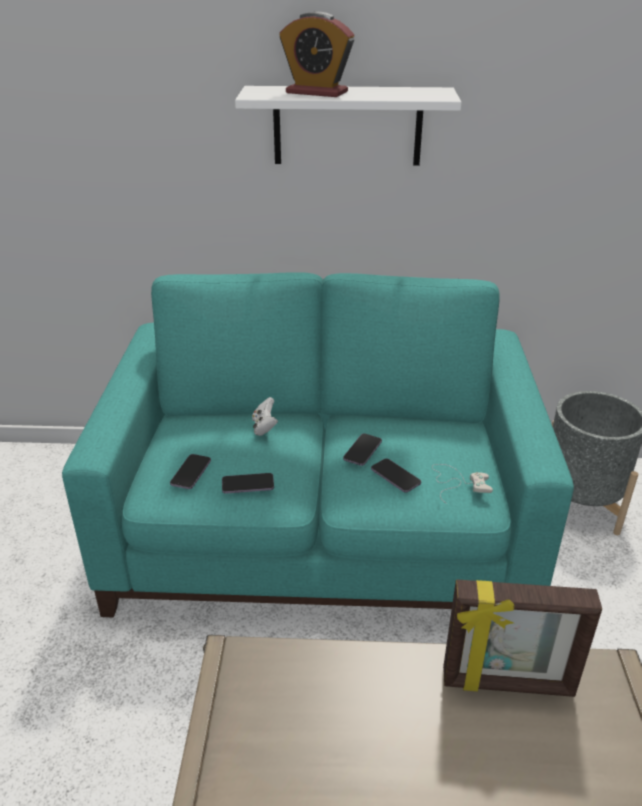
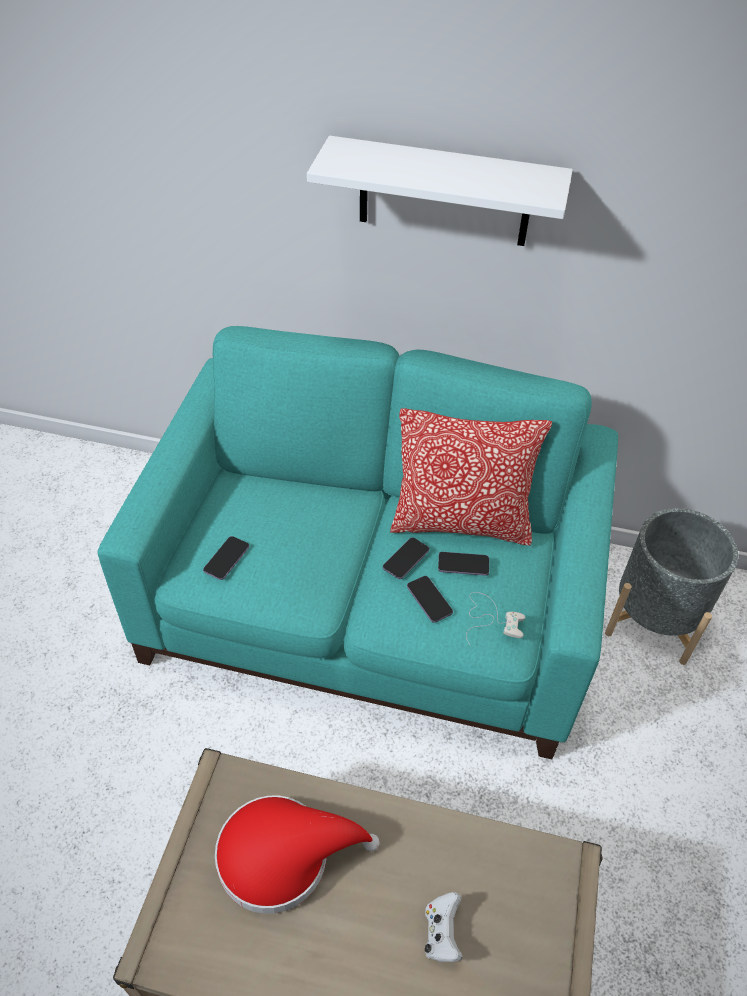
camera: 10 degrees right, 15 degrees up
phone [222,473,274,493] -> phone moved to [438,552,489,576]
white game controller [252,397,278,436] -> white game controller moved to [425,892,463,962]
alarm clock [280,11,355,97] -> none
picture frame [443,579,602,697] -> none
none -> red hat [215,795,380,914]
none -> pillow [390,409,552,546]

